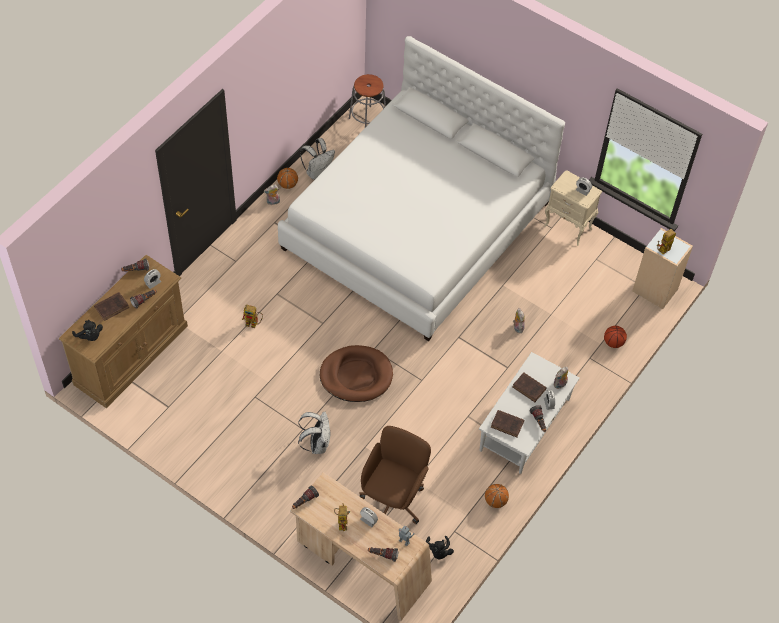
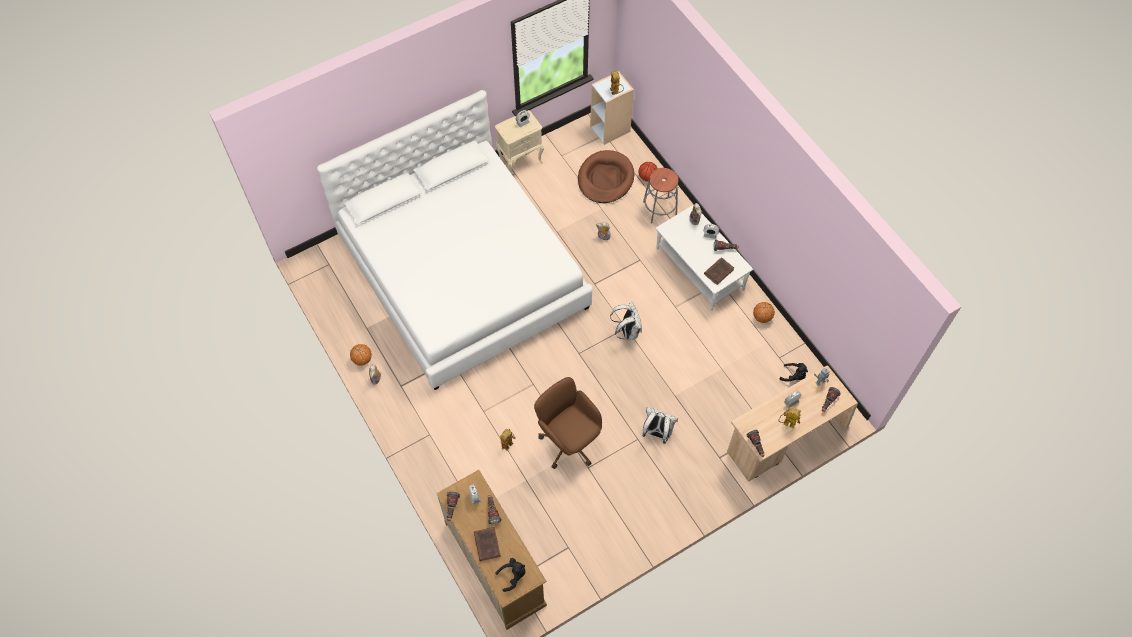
camera: 65 degrees left, 5 degrees up
white backpack [300,138,335,180] -> white backpack moved to [610,302,642,341]
brown dog bed [320,345,393,402] -> brown dog bed moved to [578,150,634,203]
grey stool [349,74,386,127] -> grey stool moved to [643,168,679,223]
brown office chair [359,426,431,524] -> brown office chair moved to [534,377,602,469]
brown book [513,372,547,402] -> none

